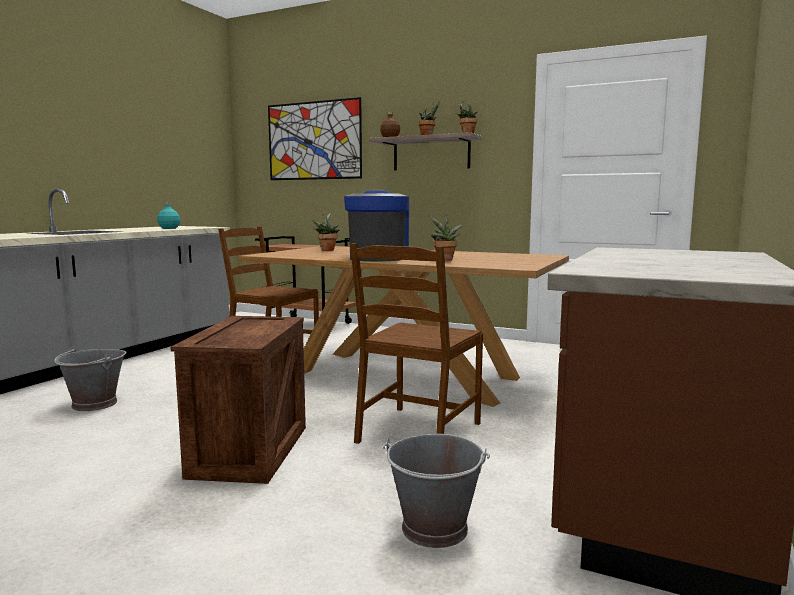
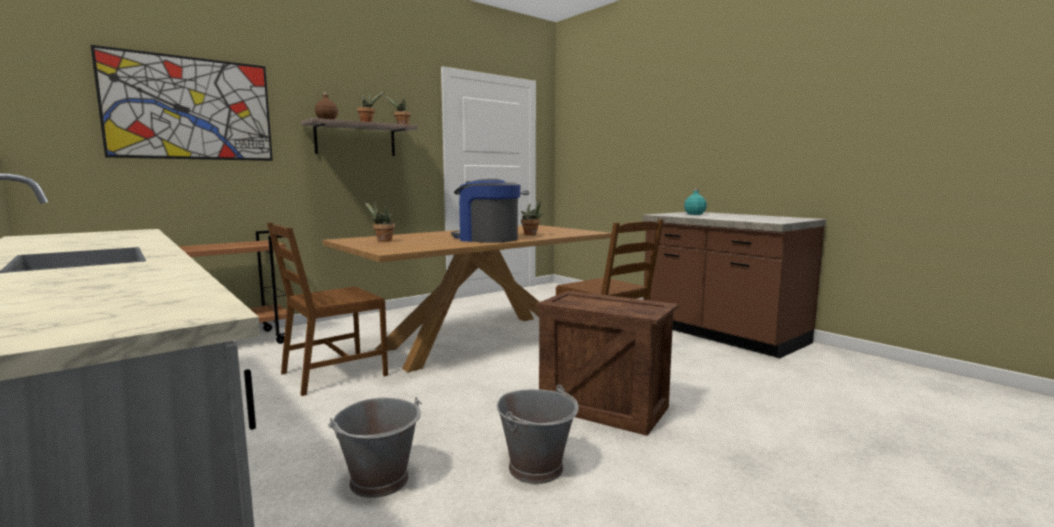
camera: 65 degrees left, 0 degrees up
turquoise bottle [157,202,180,229] -> turquoise bottle moved to [684,188,707,215]
grey bucket [383,434,490,548] -> grey bucket moved to [497,385,579,484]

